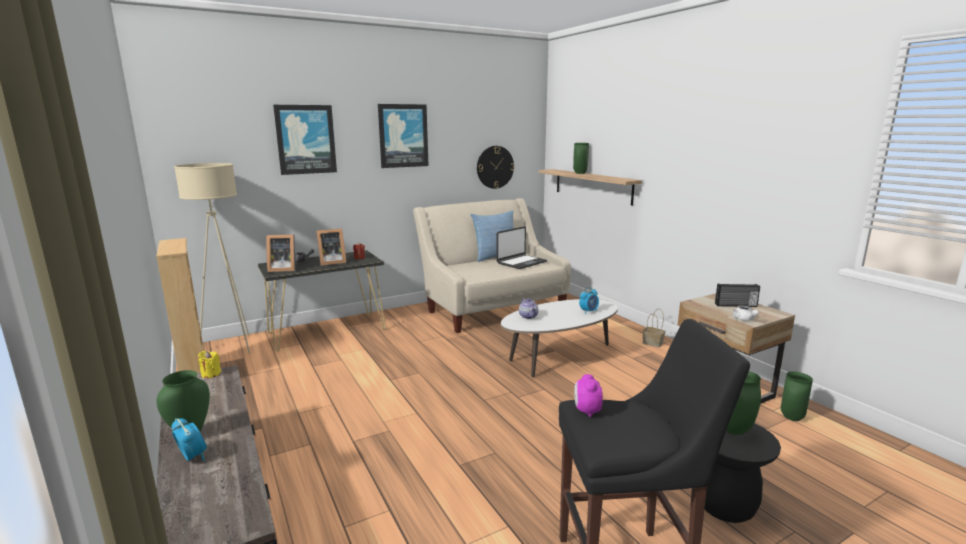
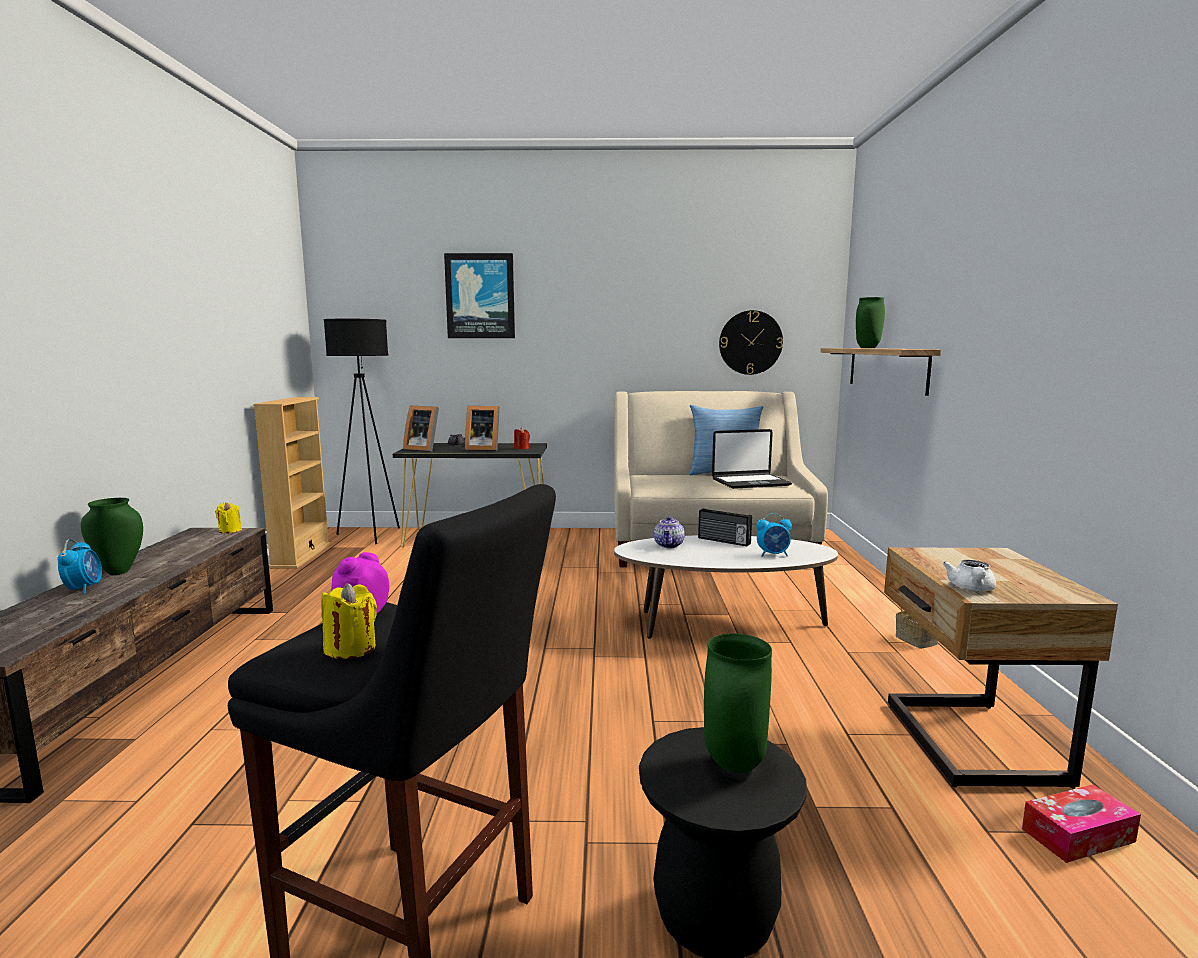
camera: 30 degrees right, 5 degrees down
beige floor lamp [174,163,250,353] -> black floor lamp [324,319,400,544]
picture [378,104,429,168] -> none
radio [715,283,760,307] -> radio moved to [698,508,752,546]
green vase [781,371,813,421] -> tissue box [1022,784,1141,863]
none -> yellow candle [321,583,377,659]

